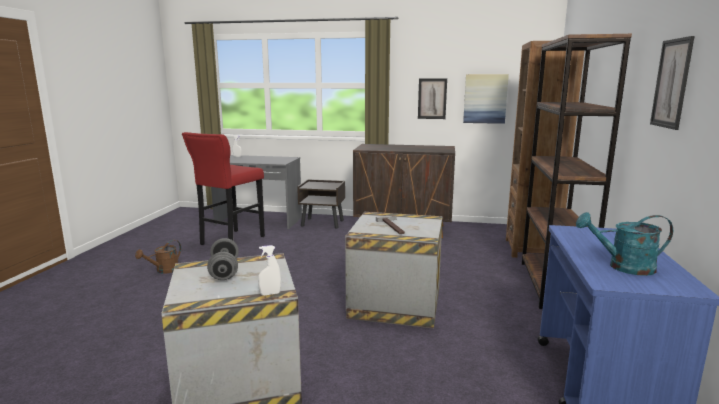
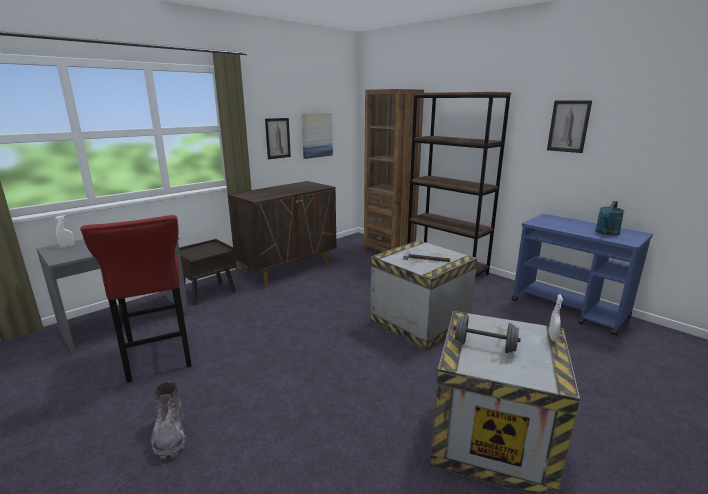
camera: 55 degrees left, 5 degrees up
brown watering can [135,240,181,274] -> grey boot [151,381,186,459]

